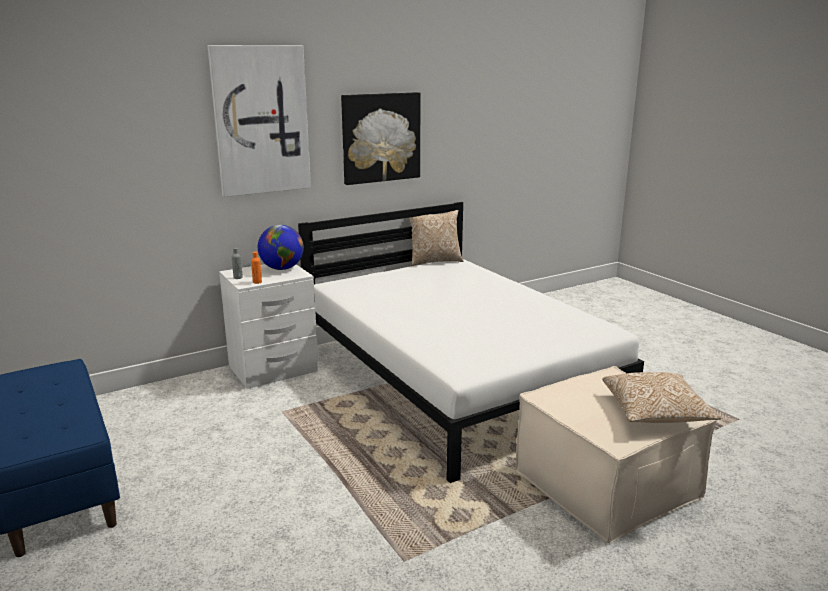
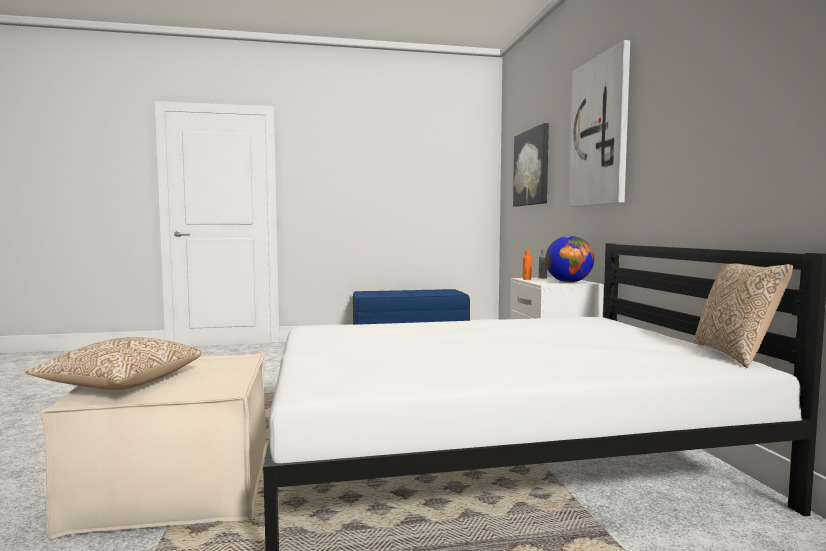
camera: 110 degrees right, 15 degrees down
picture [341,92,420,185] -> picture moved to [513,123,549,207]

